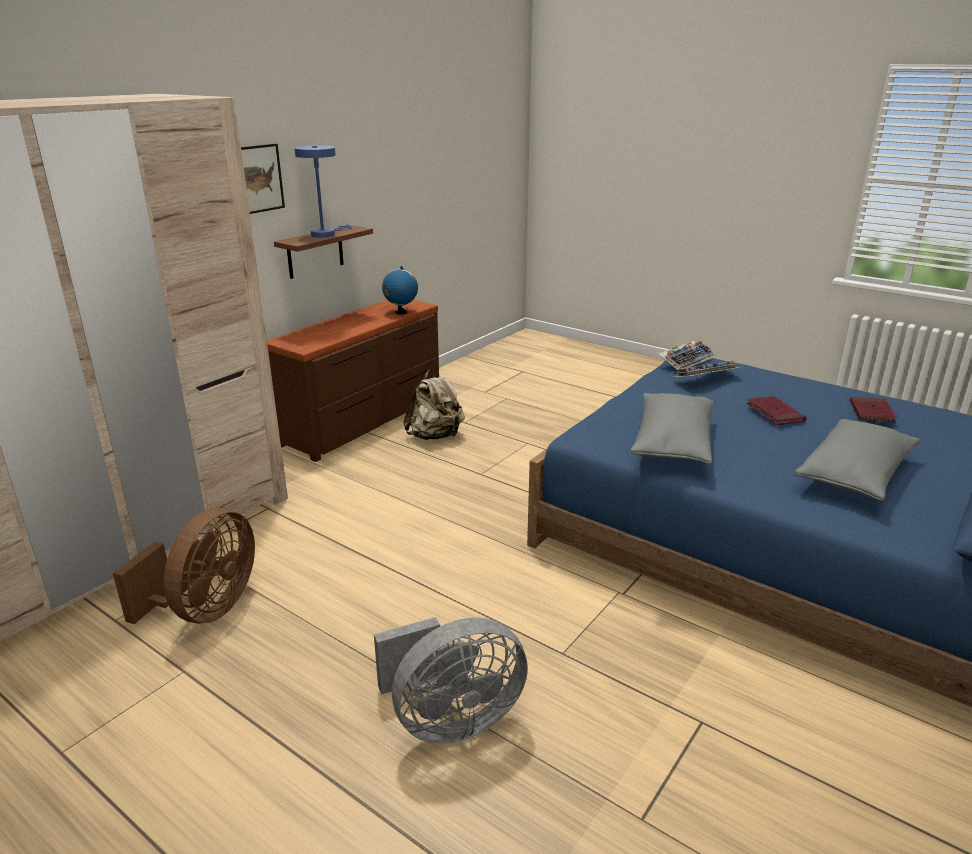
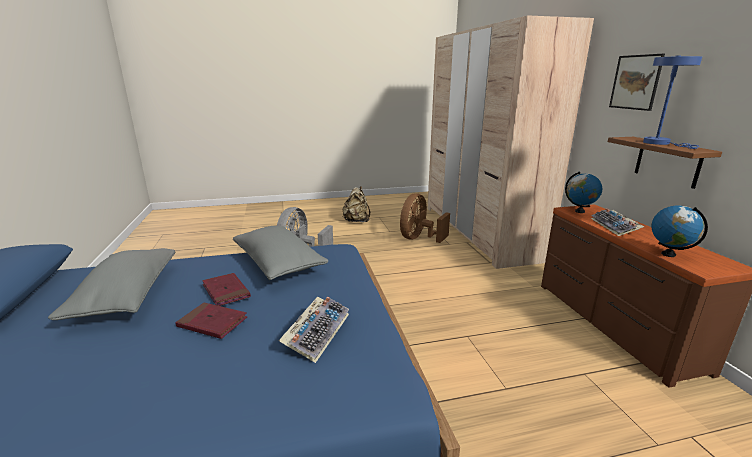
camera: 130 degrees right, 5 degrees down
brown fan [113,508,255,624] -> brown fan turned 60 degrees clockwise [400,193,450,243]
beige backpack [404,369,465,440] -> beige backpack moved to [343,186,370,222]
keyboard [658,341,714,370] -> keyboard moved to [591,208,644,236]
red book [850,397,897,422] -> red book moved to [202,273,251,306]
none -> globe [565,172,602,213]

